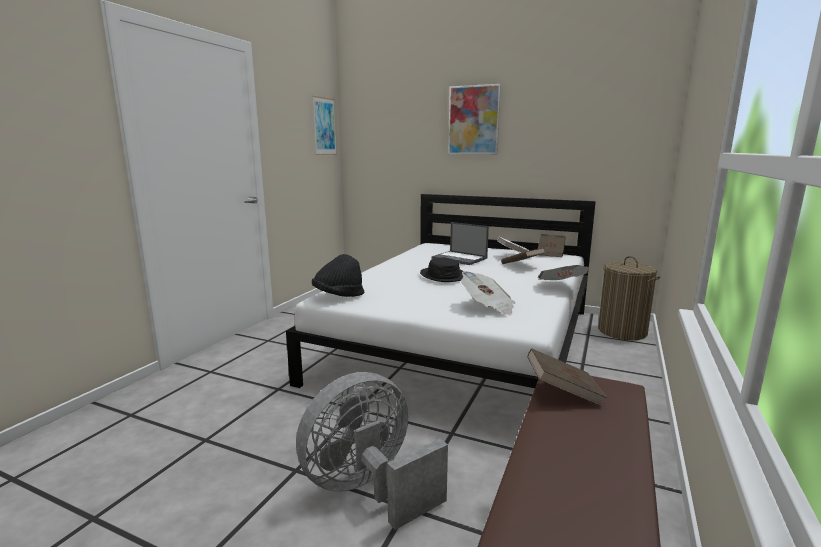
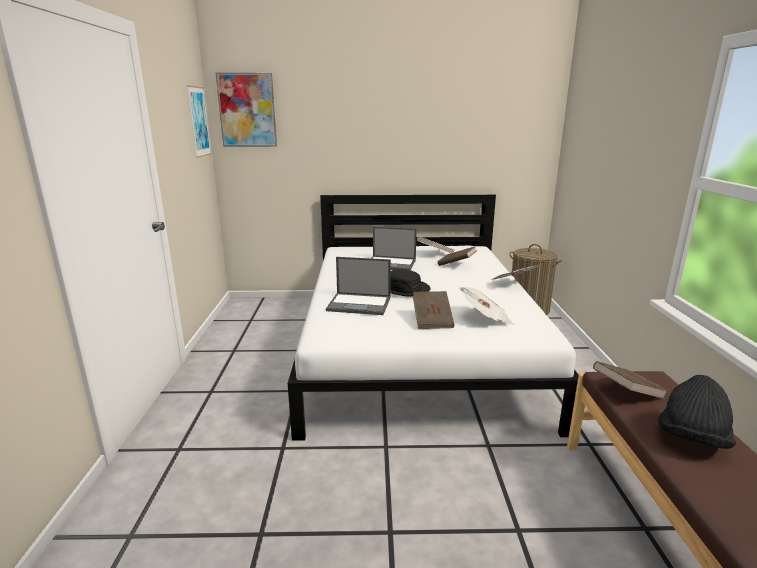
camera: 25 degrees left, 5 degrees up
grey fan [296,372,448,530] -> none
black hat [312,254,364,297] -> black hat moved to [658,375,736,449]
picture [448,84,501,155] -> picture moved to [215,73,277,147]
brown book [538,234,566,257] -> brown book moved to [413,291,454,329]
none -> laptop [326,257,391,315]

